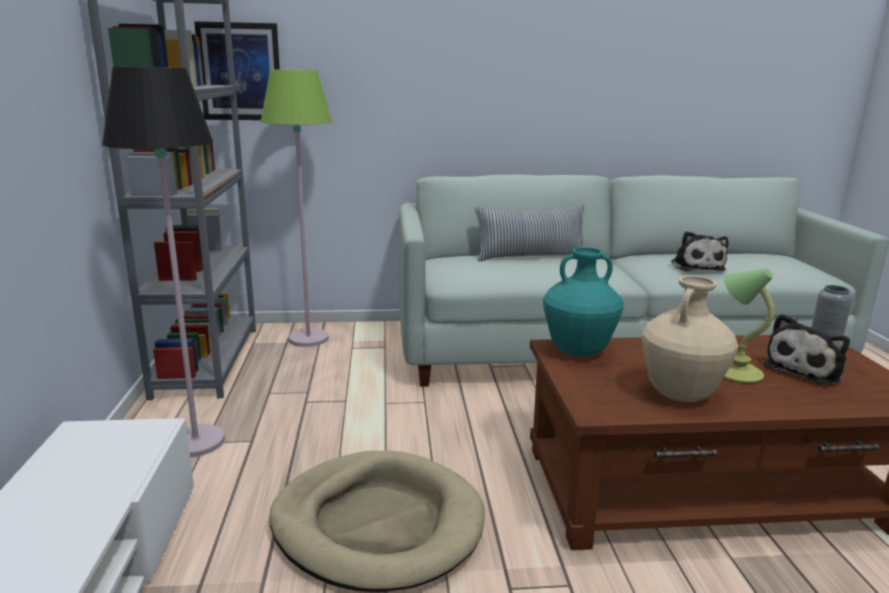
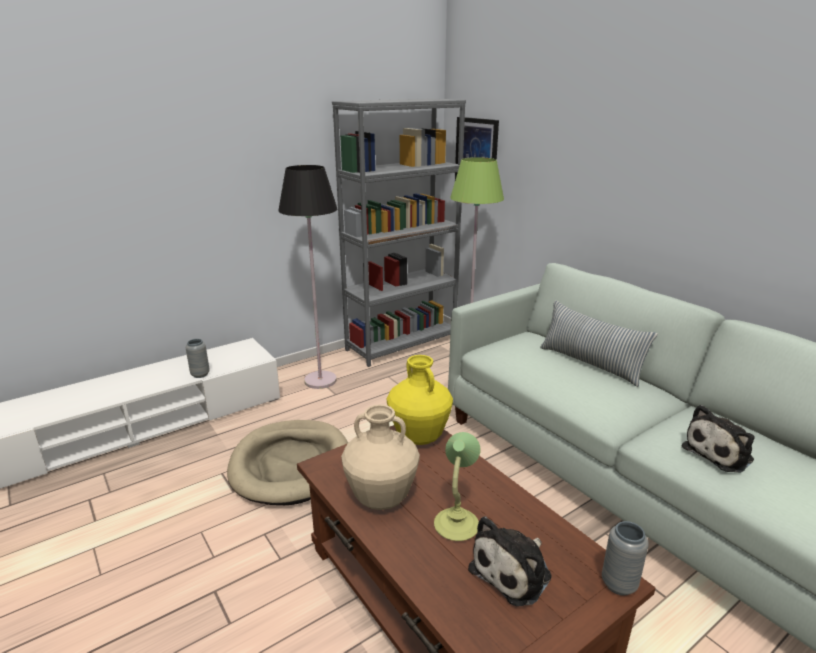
camera: 60 degrees right, 5 degrees up
turquoise vase [543,247,624,357] -> yellow vase [387,355,453,445]
plush toy [764,314,850,384] -> plush toy turned 60 degrees counterclockwise [468,517,552,607]
none -> grey vase [186,339,210,378]

